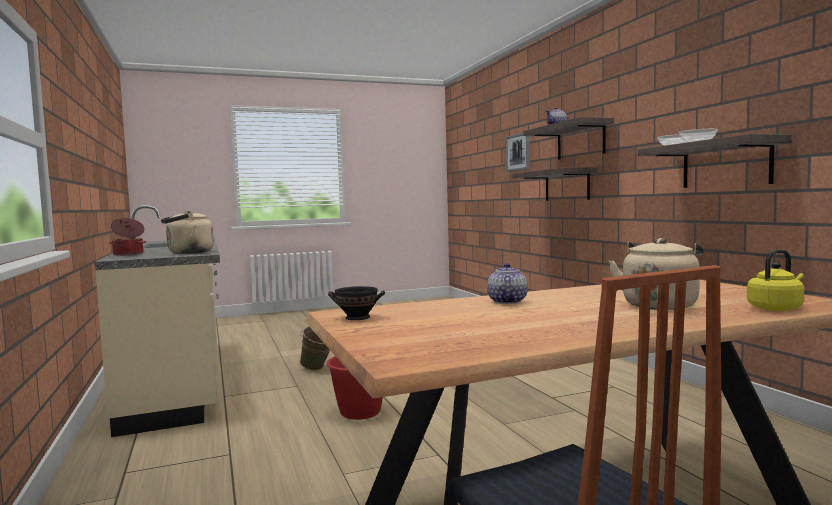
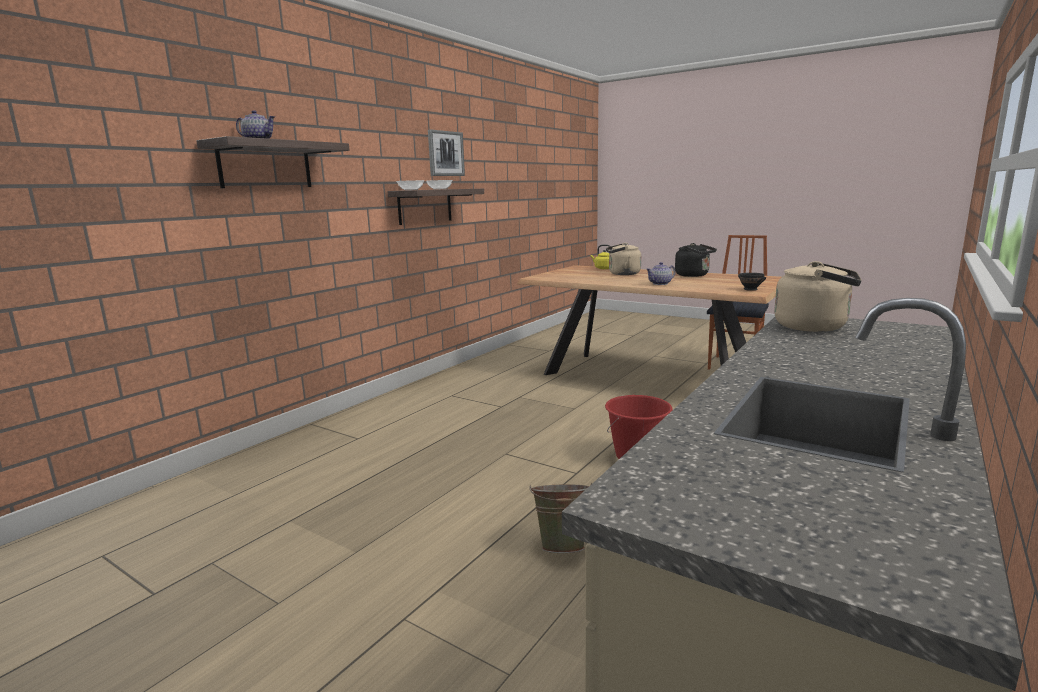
camera: 125 degrees left, 10 degrees up
cooking pot [109,218,146,256] -> none
picture [506,133,530,172] -> picture moved to [428,129,465,176]
shelf [512,167,597,201] -> none
none -> black kettle [675,243,717,277]

